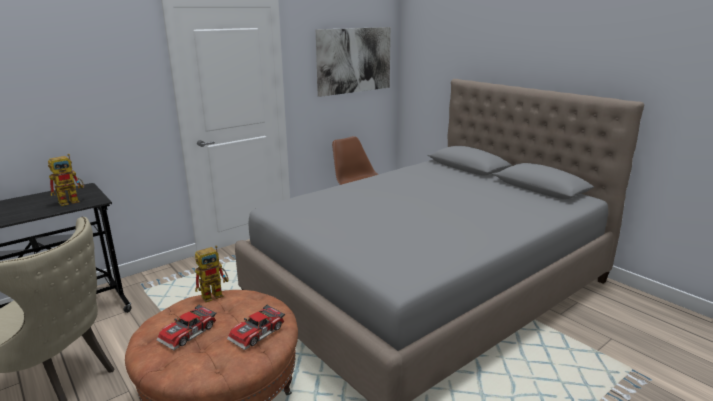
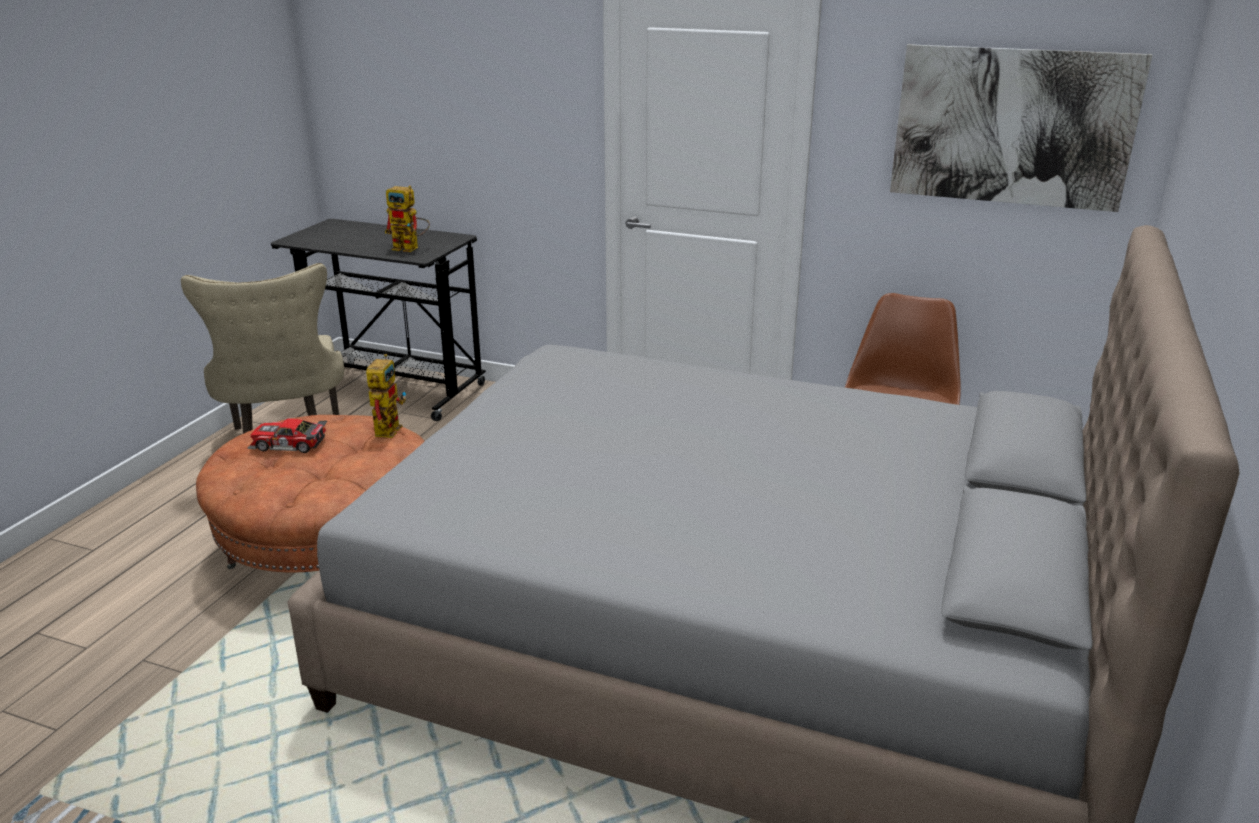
camera: 60 degrees right, 5 degrees up
toy robot [195,246,229,302] -> toy robot turned 105 degrees counterclockwise [366,354,406,438]
toy car [227,304,285,350] -> none

